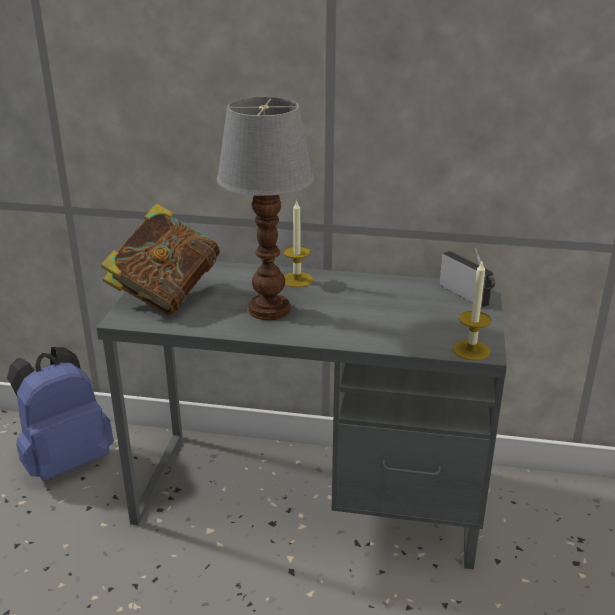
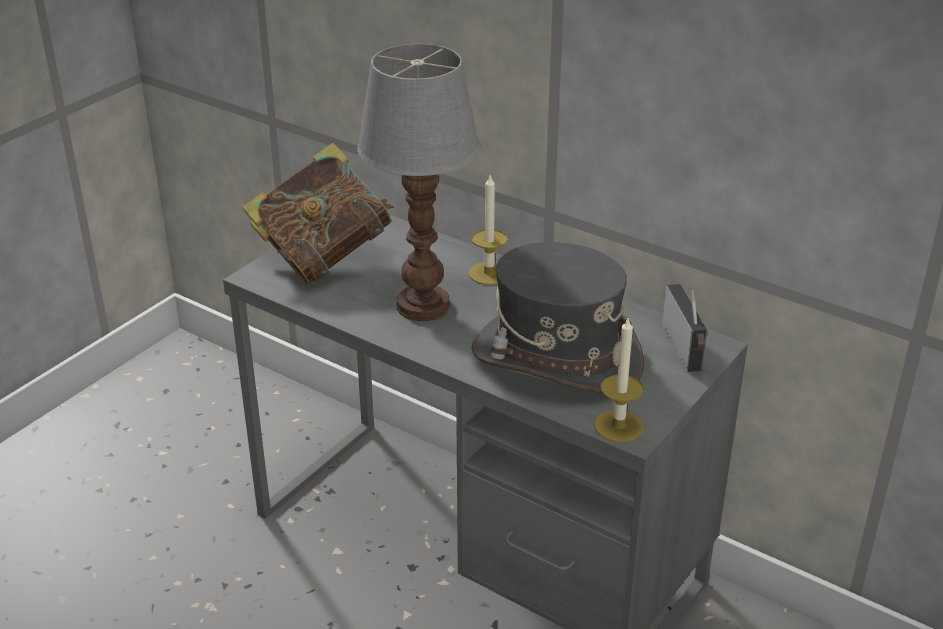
camera: 25 degrees right, 5 degrees up
blue backpack [7,347,114,481] -> none
none -> grey hat [471,242,644,393]

